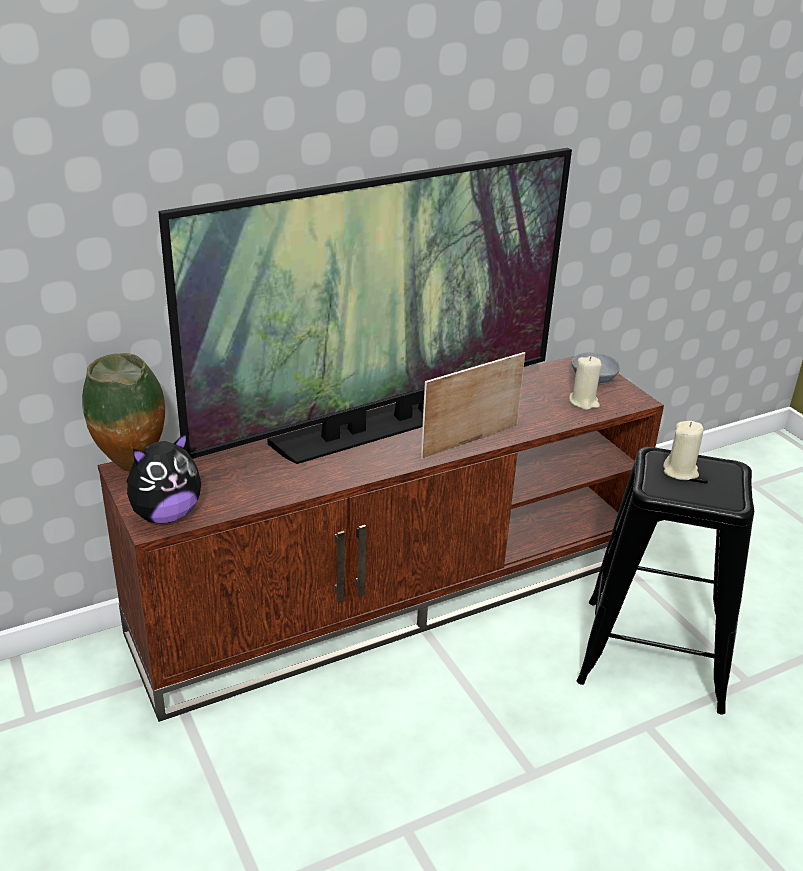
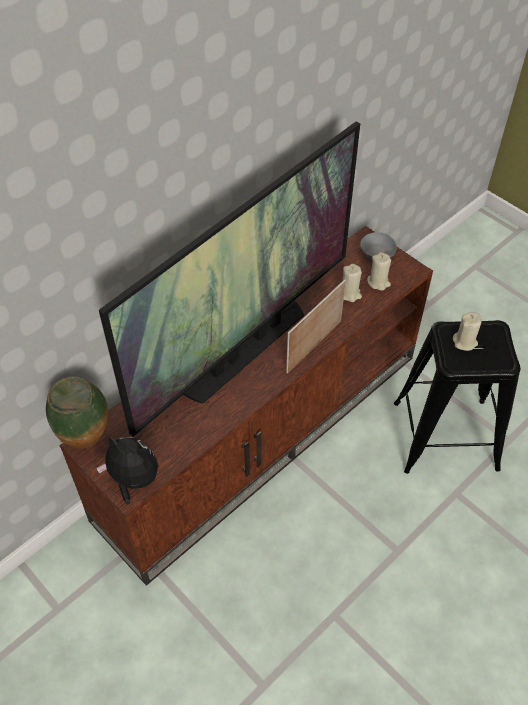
camera: 15 degrees left, 20 degrees up
plush toy [127,433,201,523] -> plush toy turned 105 degrees counterclockwise [96,435,158,505]
none -> beige candle [342,264,362,302]

